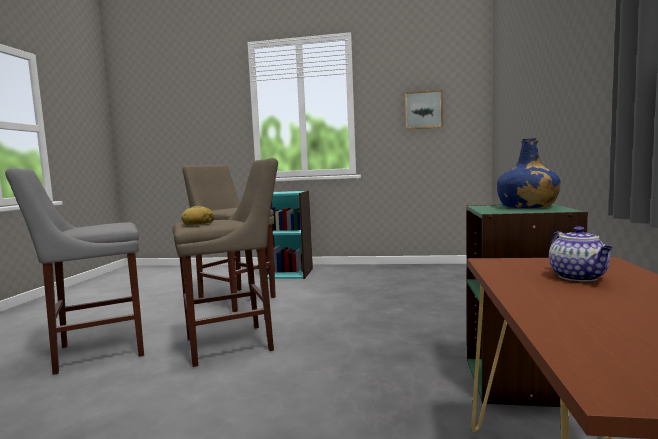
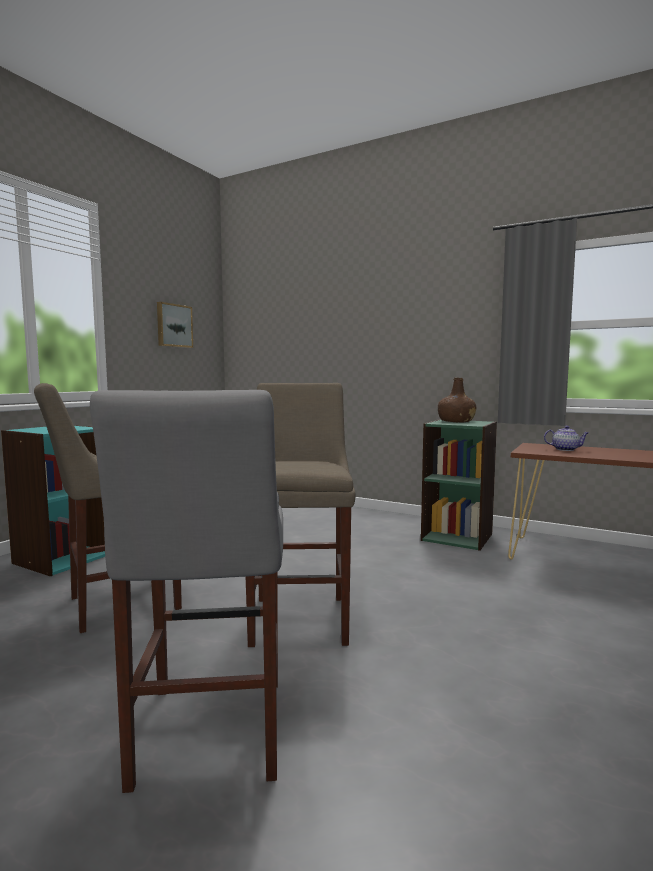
camera: 70 degrees left, 0 degrees up
bread [181,206,214,225] -> none
blue bottle [497,138,561,208] -> brown bottle [438,378,476,423]

